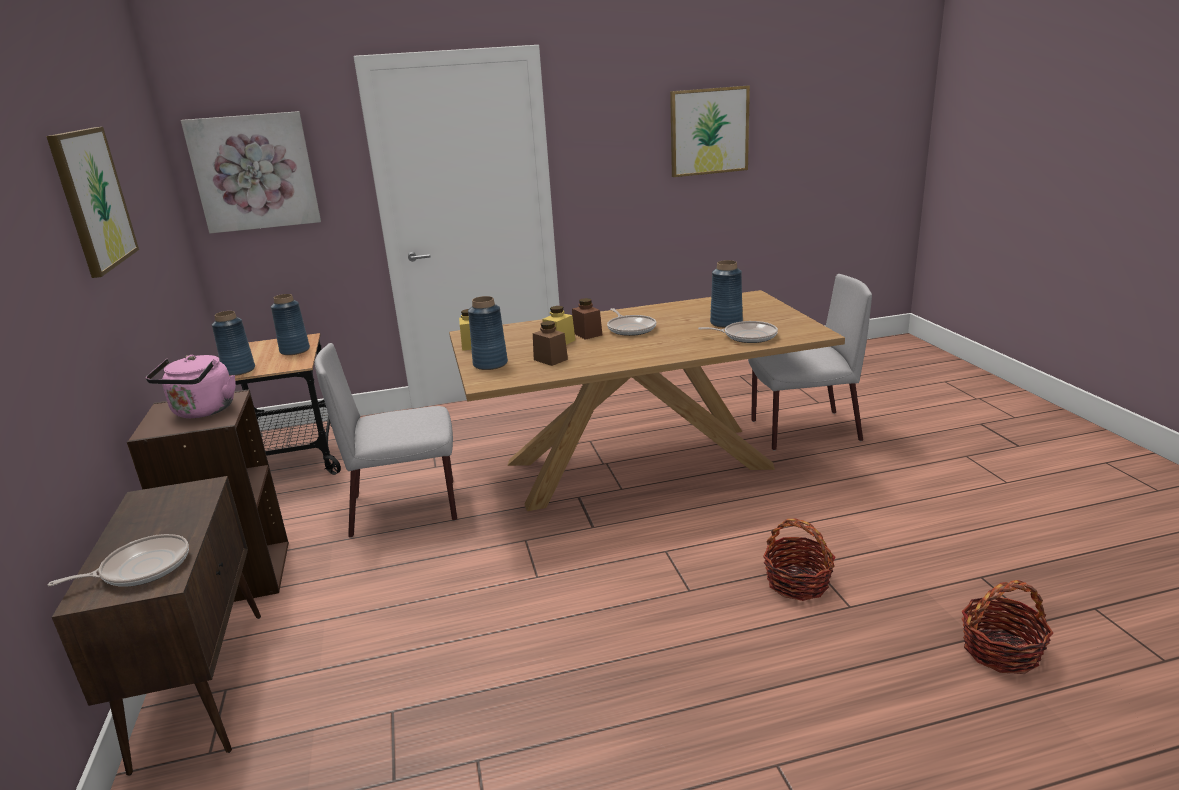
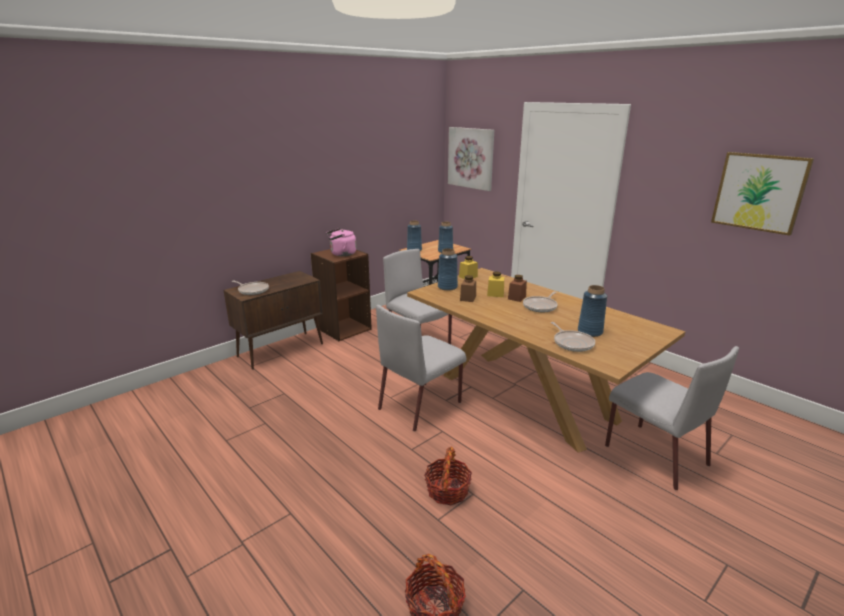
camera: 60 degrees right, 0 degrees up
picture [46,127,139,278] -> none
none -> grey chair [376,305,466,432]

